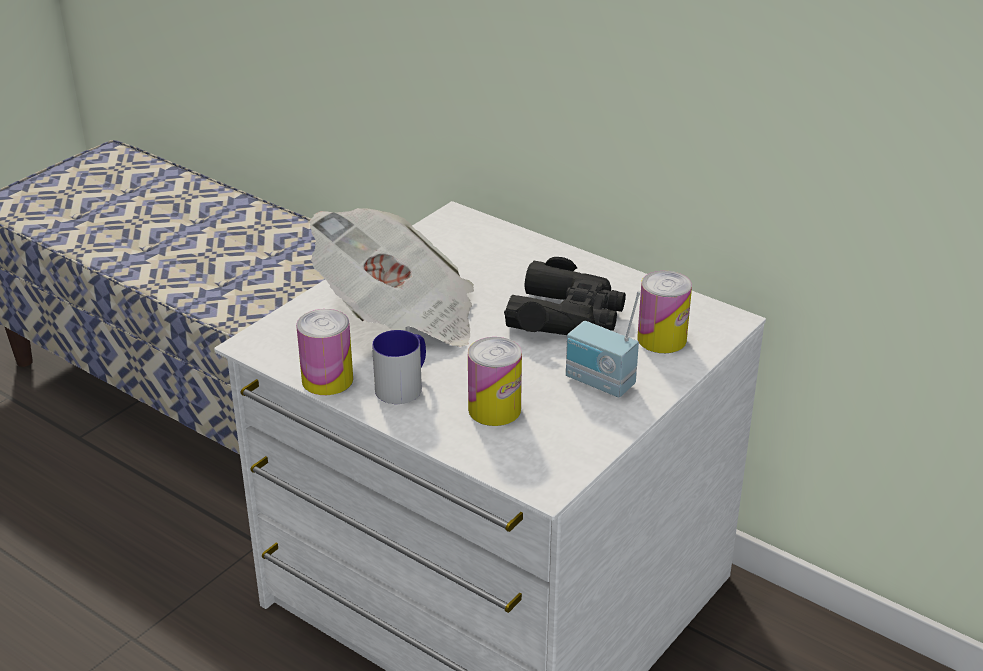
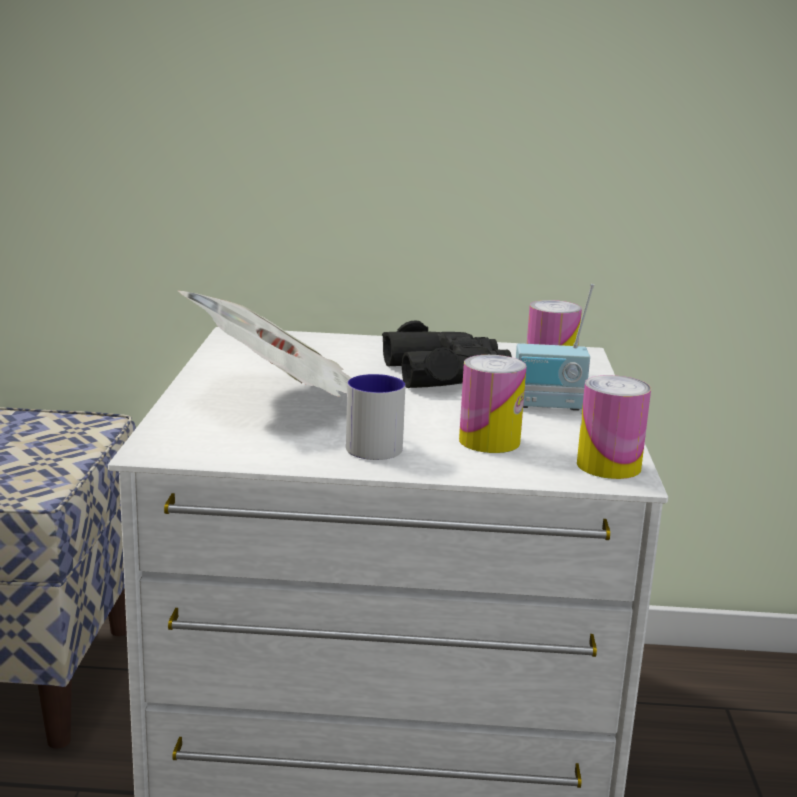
camera: 35 degrees left, 15 degrees down
can [296,309,353,395] -> can moved to [577,375,651,479]

